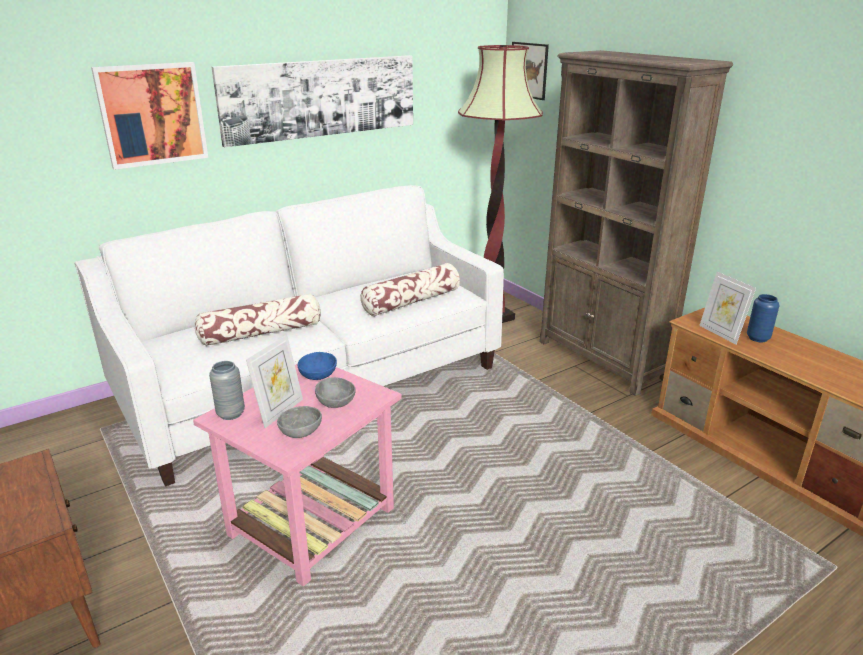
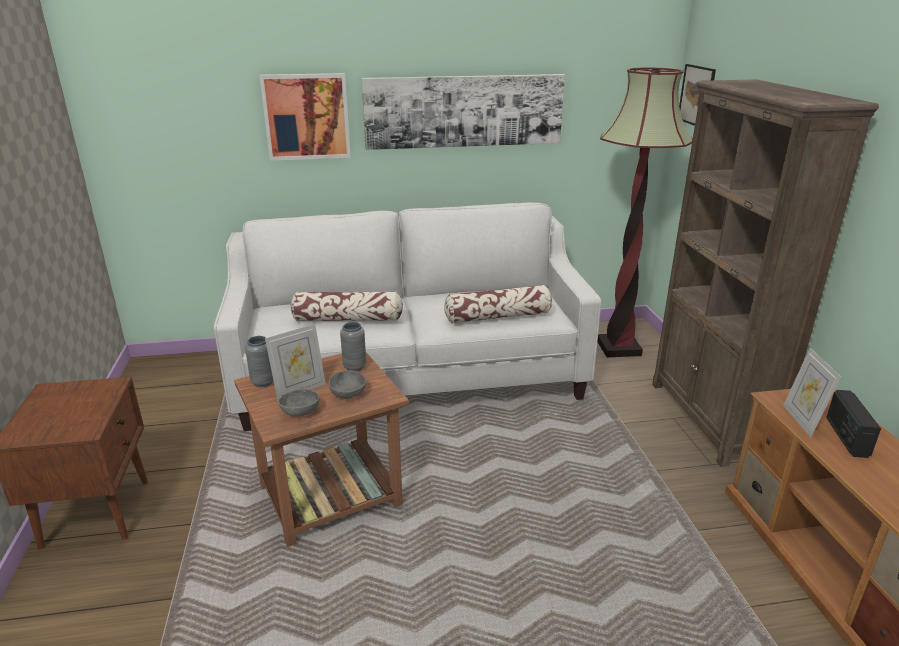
camera: 25 degrees right, 0 degrees up
pink side table [193,364,402,586] -> brown side table [234,352,409,547]
blue bowl [298,352,337,380] -> grey vase [340,322,366,371]
blue vase [747,294,779,342] -> radio [826,390,881,458]

